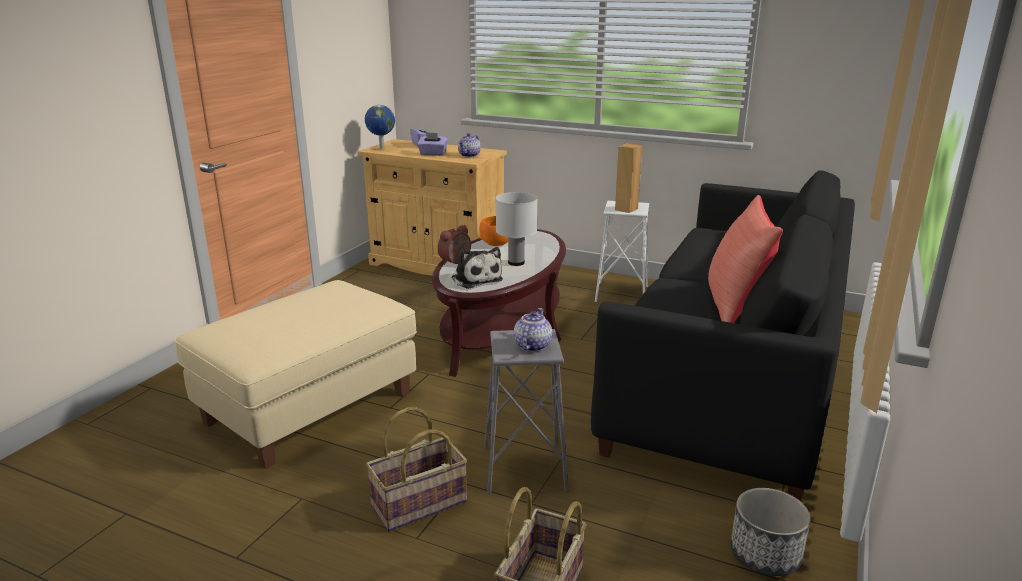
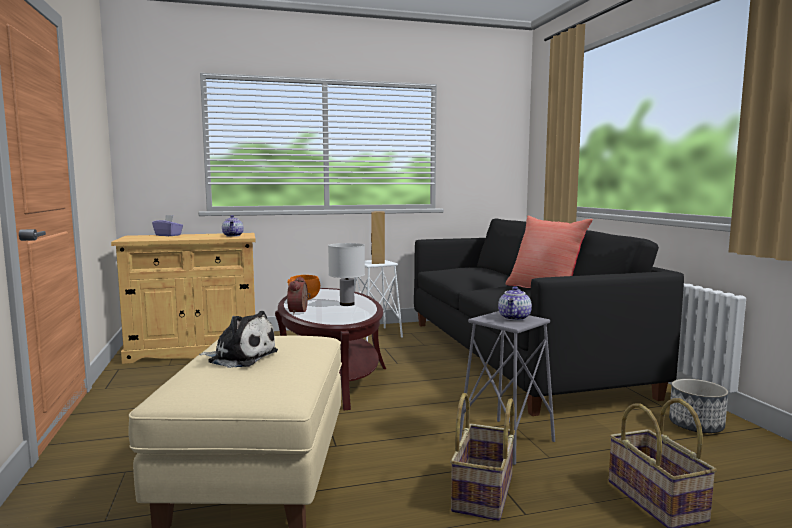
camera: 40 degrees left, 15 degrees down
globe [365,105,395,150] -> none
purple tissue box [417,132,448,156] -> none
plush toy [451,247,503,289] -> plush toy moved to [199,311,278,368]
teapot [514,308,552,352] -> teapot turned 135 degrees counterclockwise [498,286,532,321]

